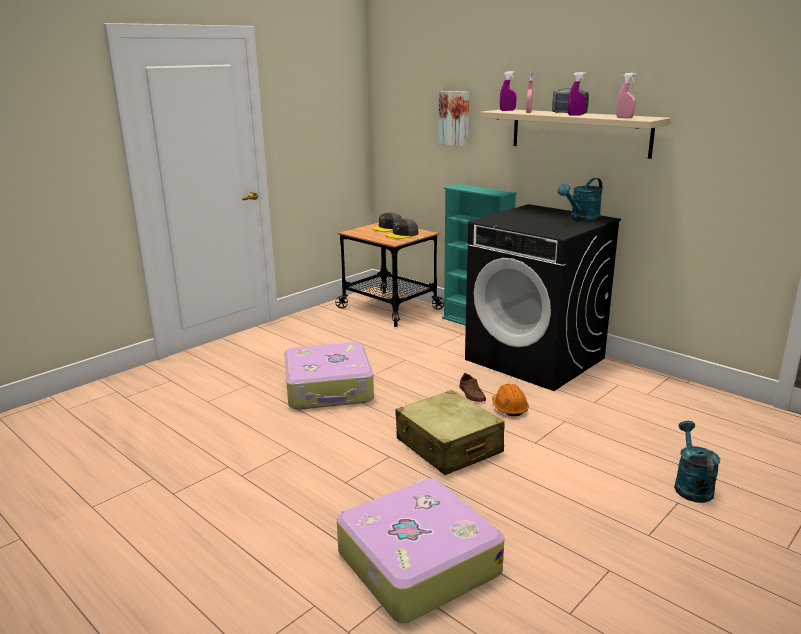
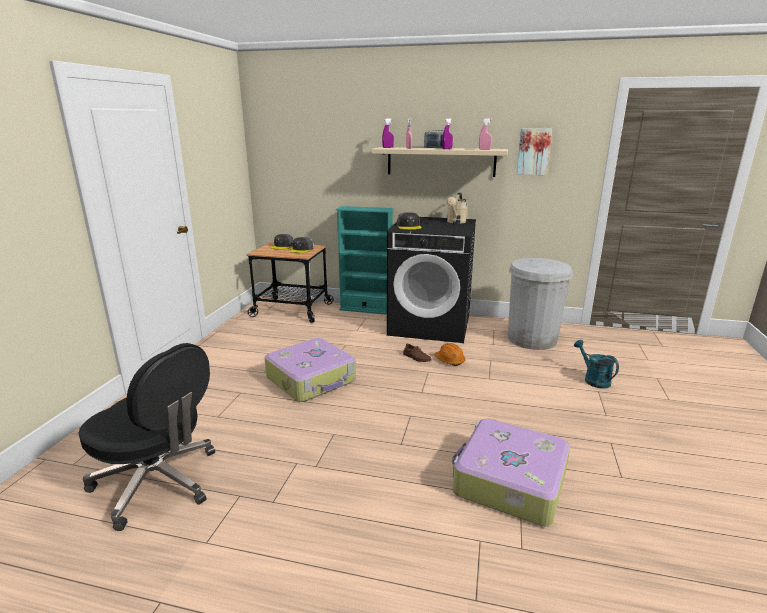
camera: 30 degrees left, 0 degrees up
beige suitcase [395,390,505,475] -> none
picture [439,91,469,147] -> picture moved to [517,128,552,175]
turquoise watering can [558,178,602,222] -> beige watering can [447,193,467,224]
none -> black office chair [78,343,215,531]
none -> grey cap [397,212,422,230]
none -> white trash can [508,258,573,350]

